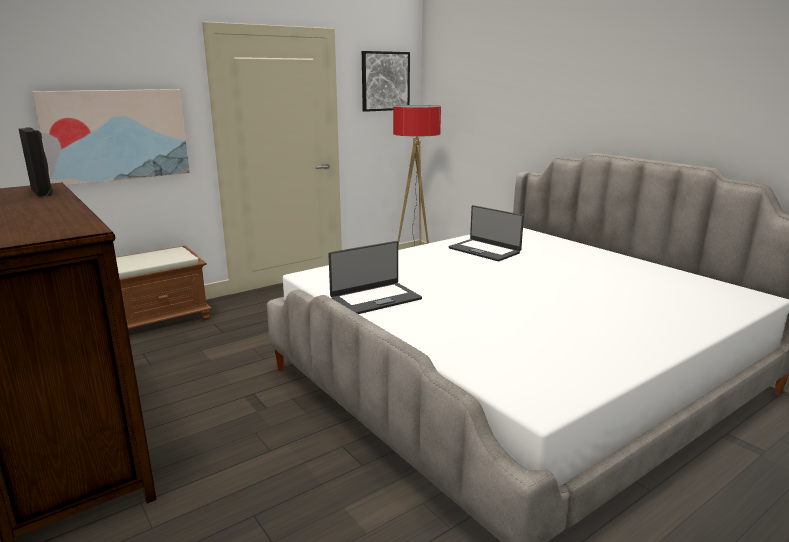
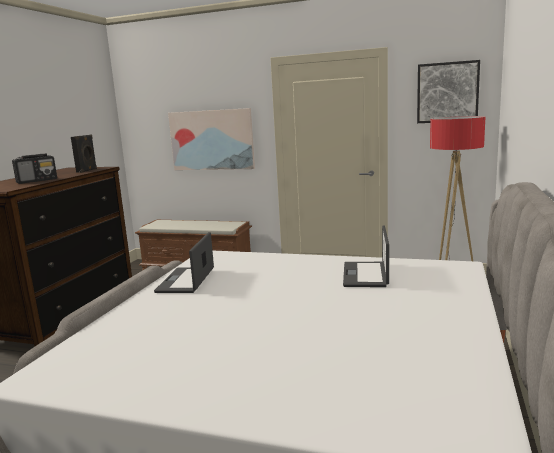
camera: 55 degrees right, 5 degrees down
laptop [328,241,422,314] -> laptop turned 75 degrees clockwise [154,232,214,293]
none -> radio [12,154,57,184]

